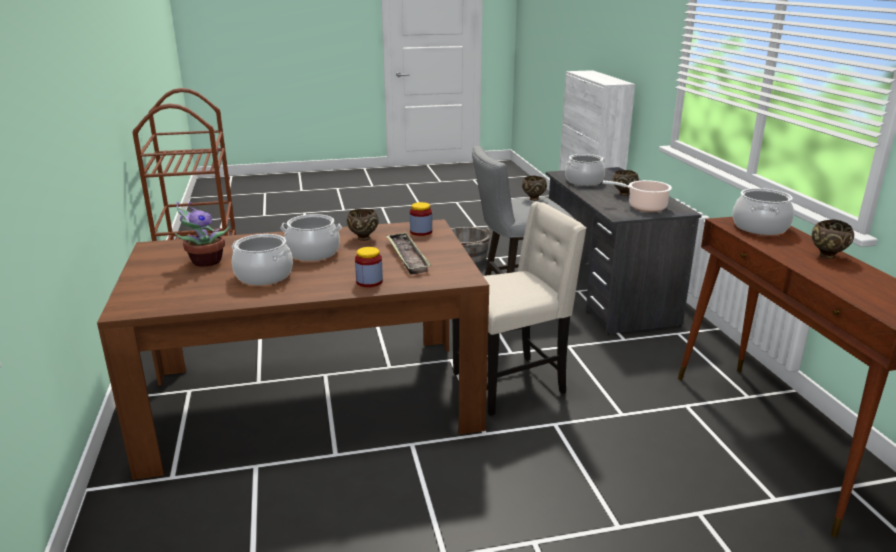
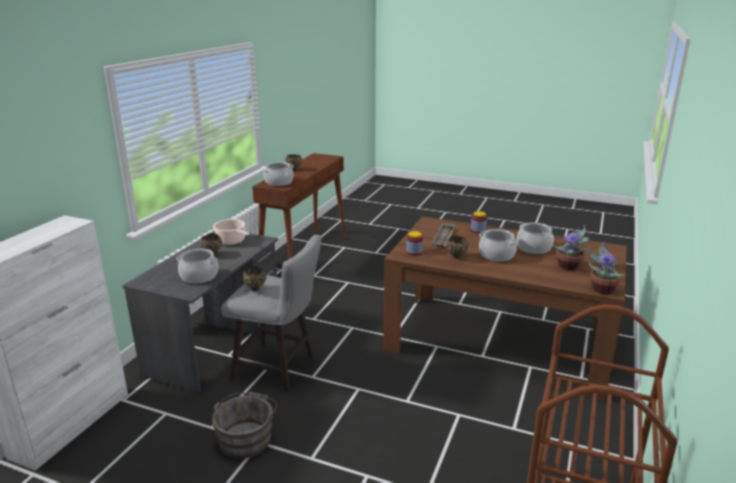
camera: 145 degrees left, 0 degrees up
beige chair [452,202,587,416] -> none
none -> potted plant [588,242,626,294]

